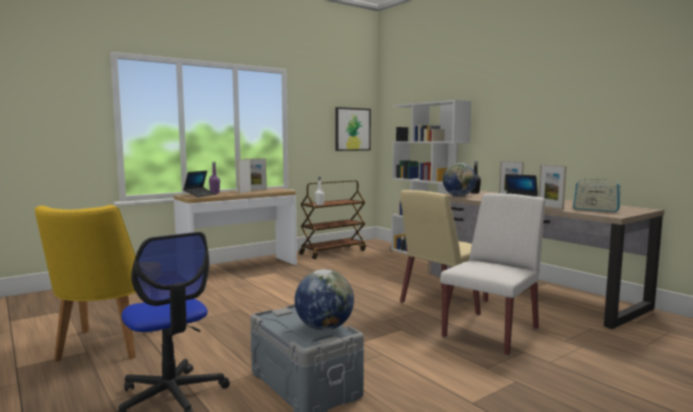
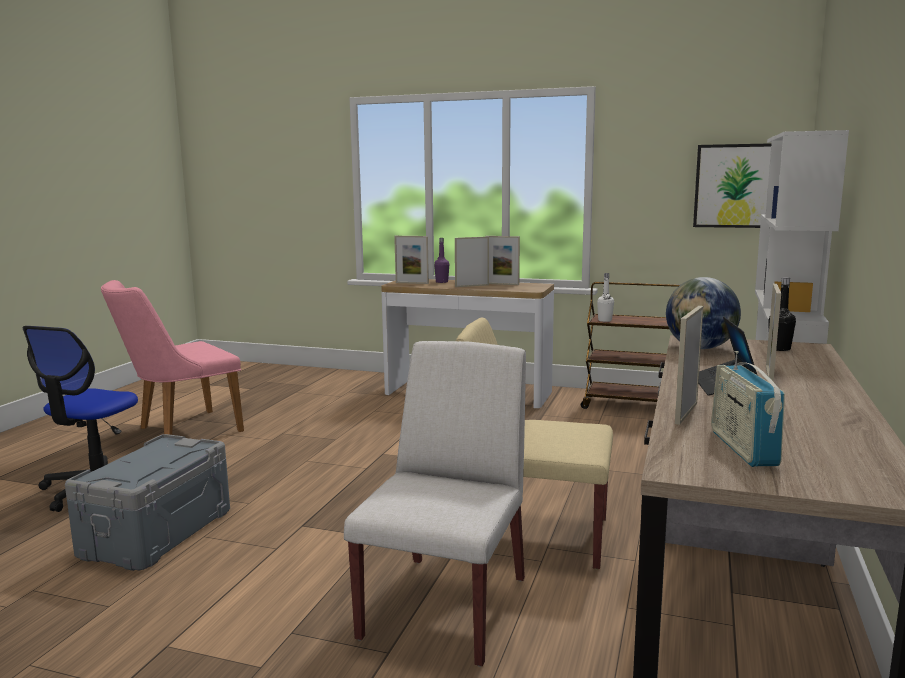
camera: 55 degrees right, 5 degrees up
yellow chair [35,205,161,362] -> pink chair [101,280,244,435]
laptop [183,171,216,197] -> picture frame [394,236,429,284]
globe [295,269,354,331] -> none
white chair [440,193,545,356] -> white chair turned 75 degrees counterclockwise [344,341,526,667]

